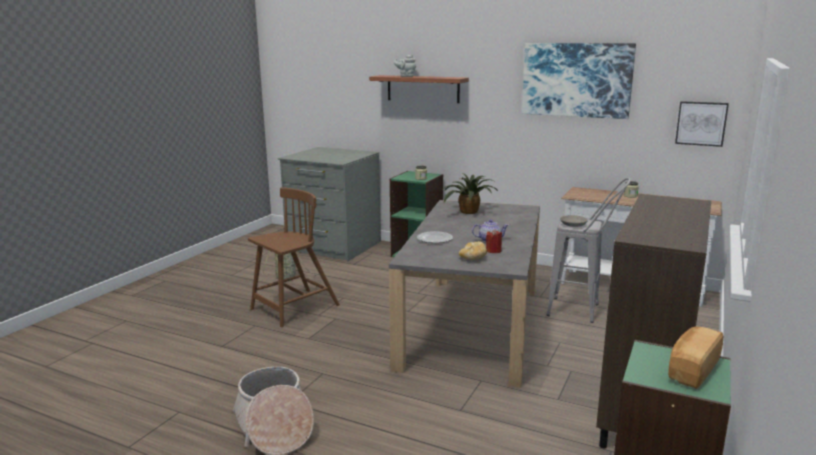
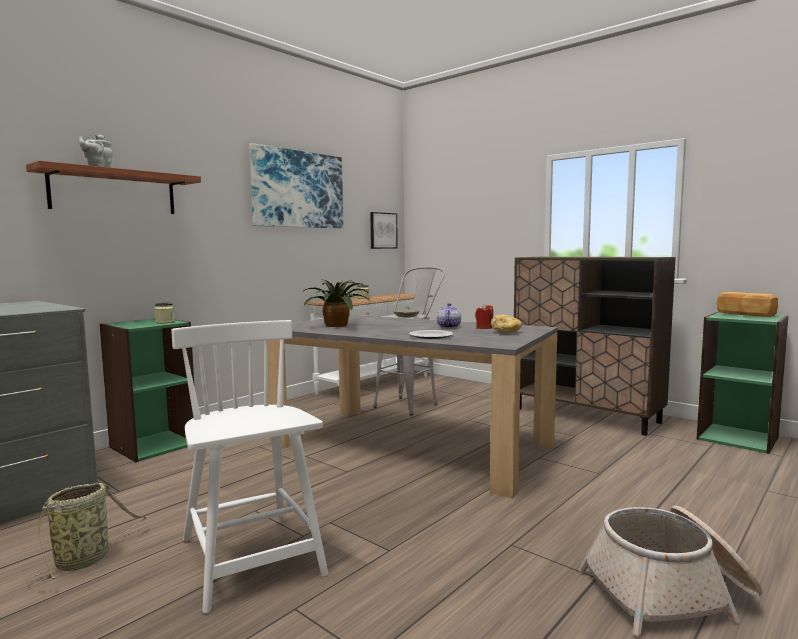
camera: 75 degrees left, 10 degrees down
brown chair [248,187,340,327] -> white chair [171,320,328,613]

